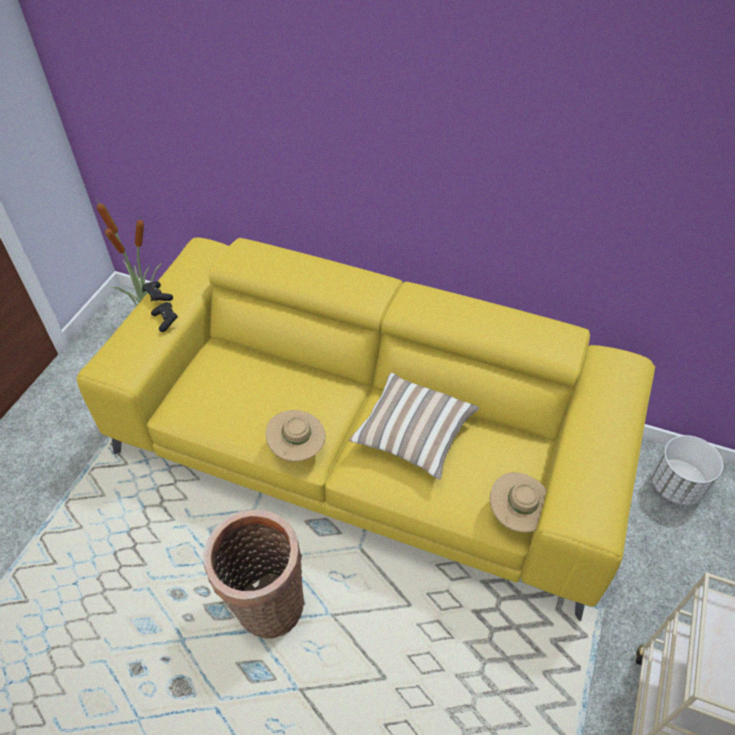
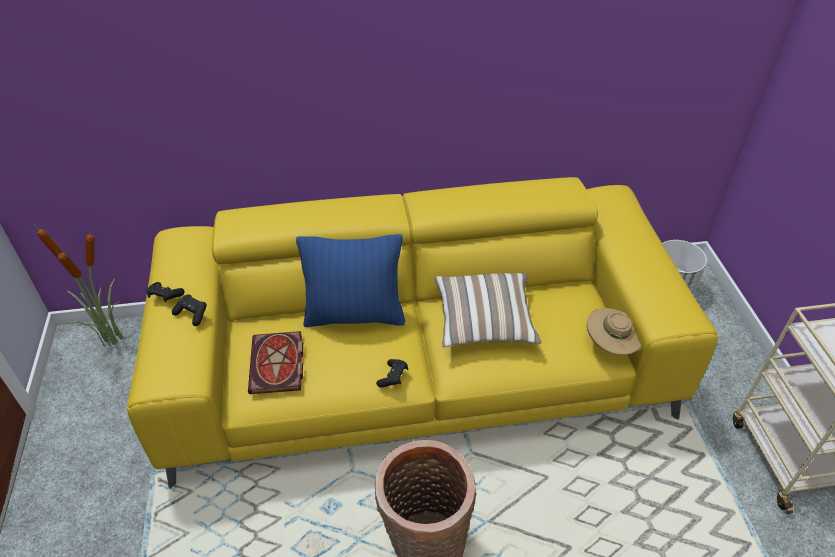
camera: 30 degrees left, 5 degrees down
beige hat [266,410,325,462] -> black game controller [376,359,408,388]
none -> book [248,331,303,394]
none -> blue pillow [296,234,405,327]

